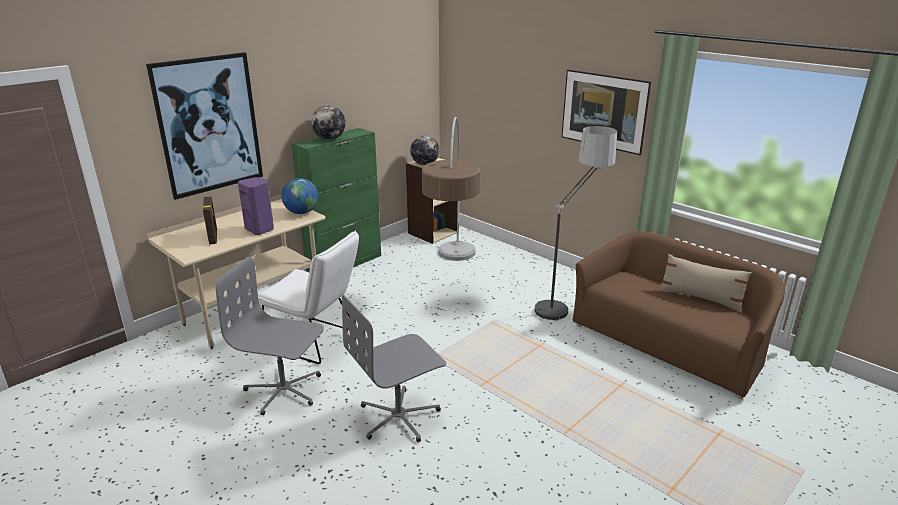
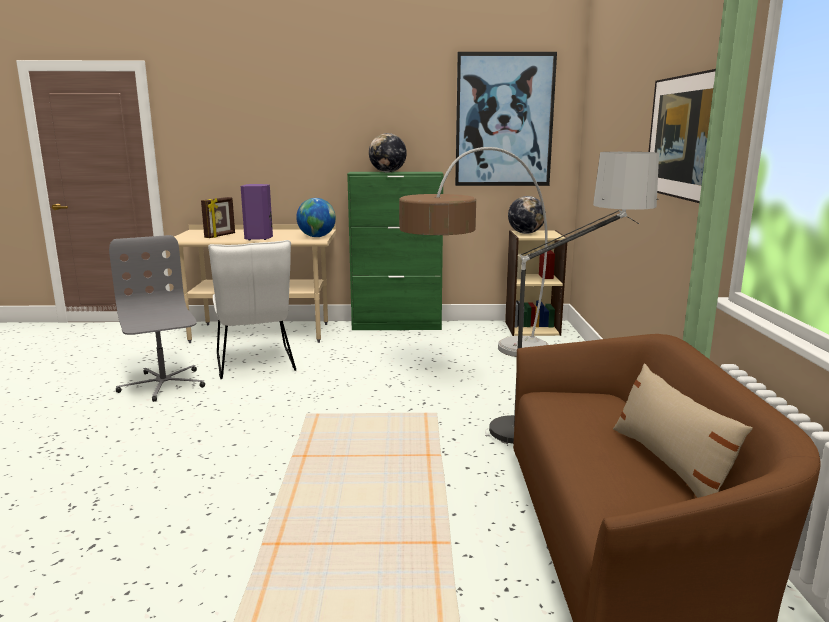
camera: 45 degrees right, 10 degrees down
picture [146,52,263,200] -> picture moved to [455,52,557,186]
grey office chair [342,294,446,442] -> none

